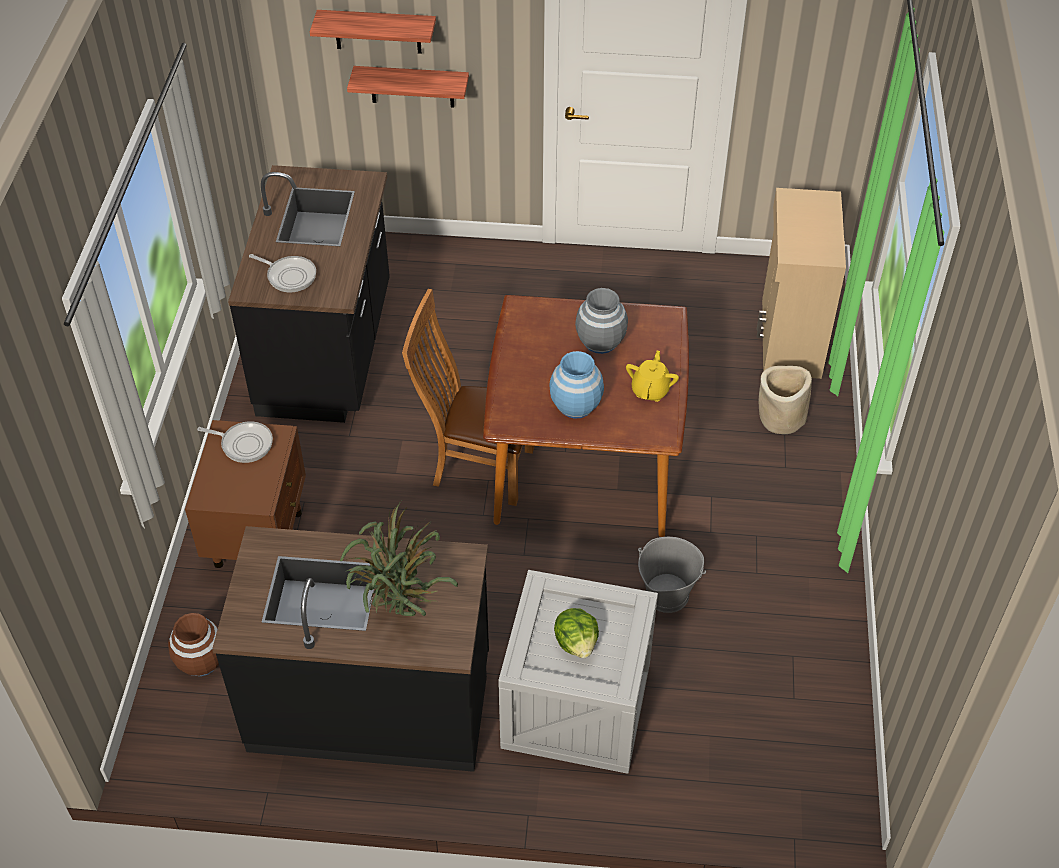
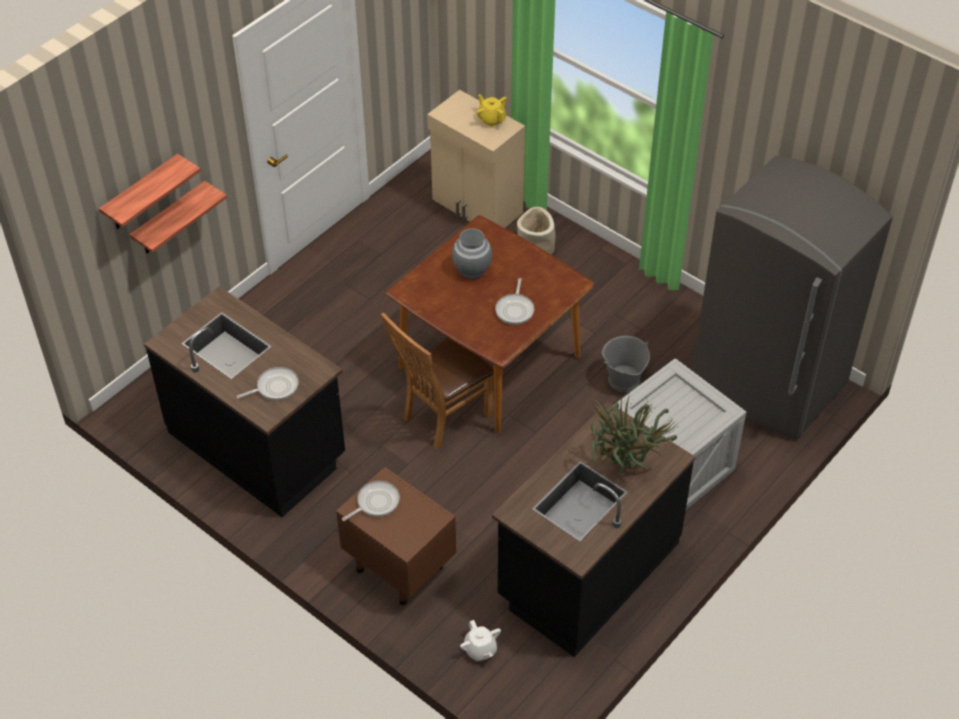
camera: 55 degrees left, 0 degrees up
brown vase [168,613,219,676] -> white teapot [460,620,501,661]
blue vase [549,351,604,419] -> frying pan [495,278,534,325]
lettuce [554,608,599,658] -> none
yellow teapot [626,351,679,402] -> yellow teapot moved to [476,94,507,127]
none -> grey fridge [692,156,893,440]

